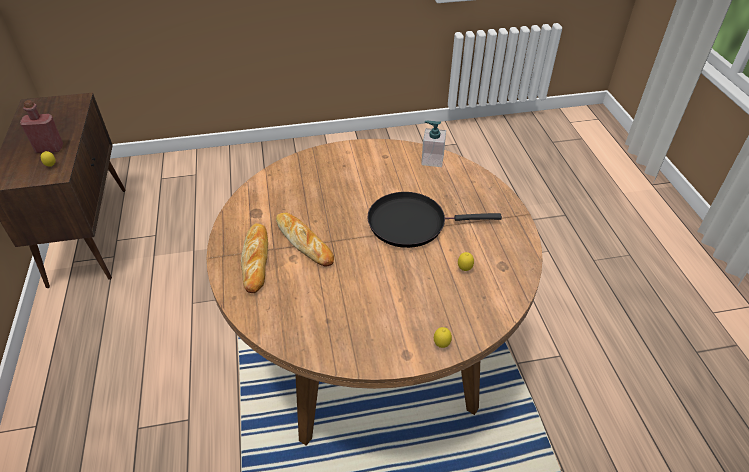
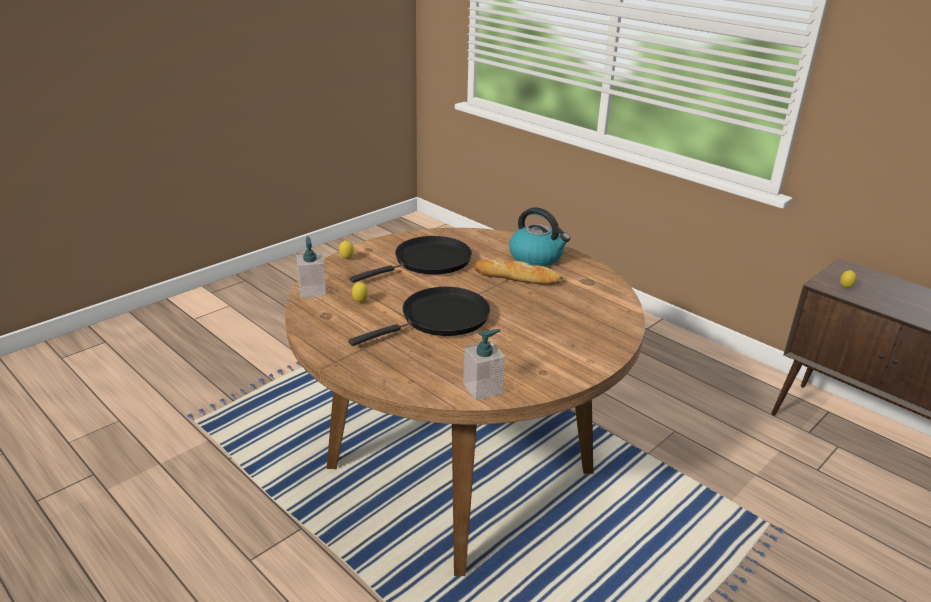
camera: 145 degrees right, 15 degrees down
red bottle [20,100,63,153] -> none
bread [241,223,268,293] -> kettle [509,207,570,267]
none -> soap dispenser [296,237,326,298]
none -> black frying pan [350,236,472,283]

